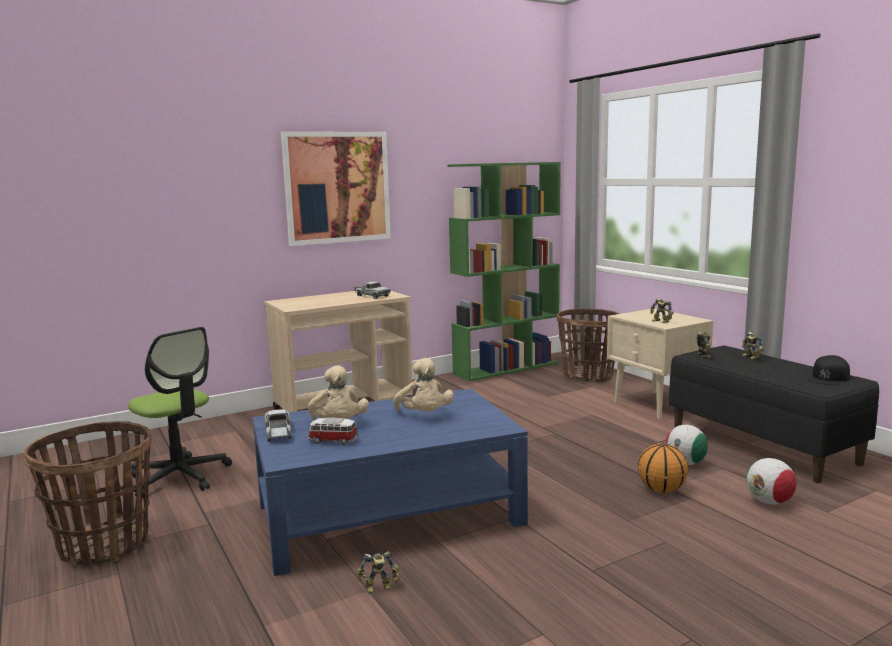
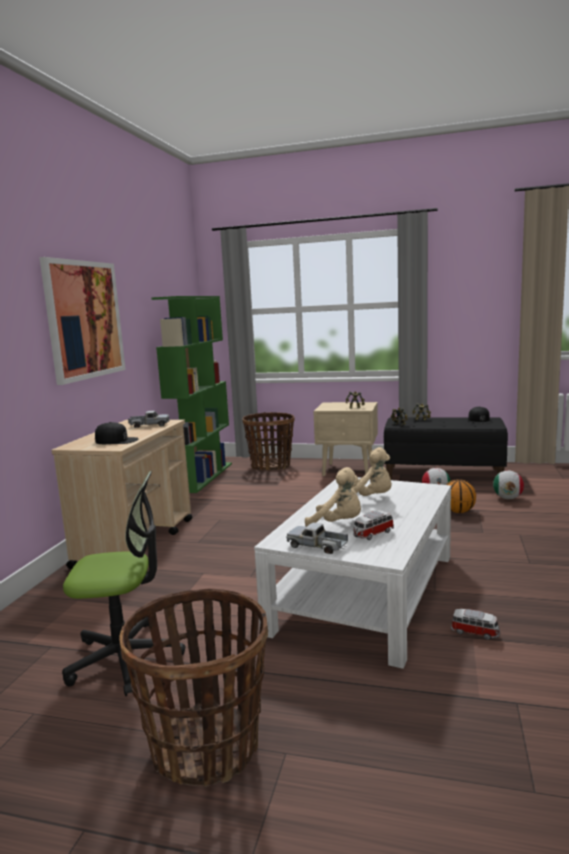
camera: 45 degrees left, 0 degrees up
blue coffee table [252,388,528,576] -> white coffee table [254,477,451,669]
toy robot [357,551,400,594] -> toy car [451,609,500,640]
none -> black cap [95,422,138,444]

